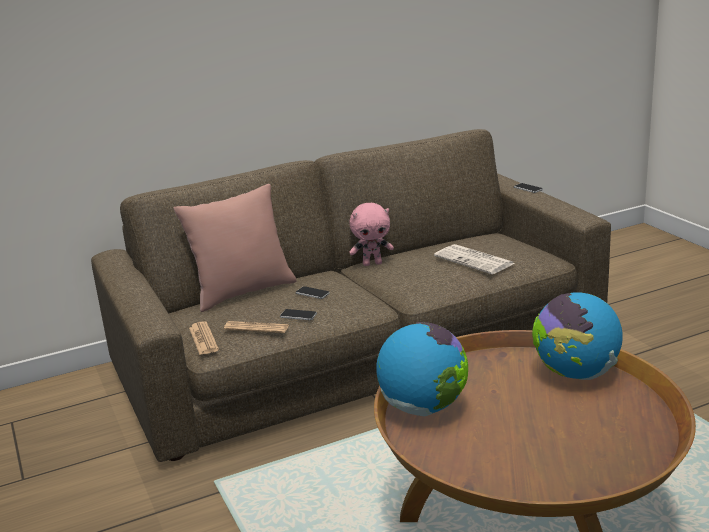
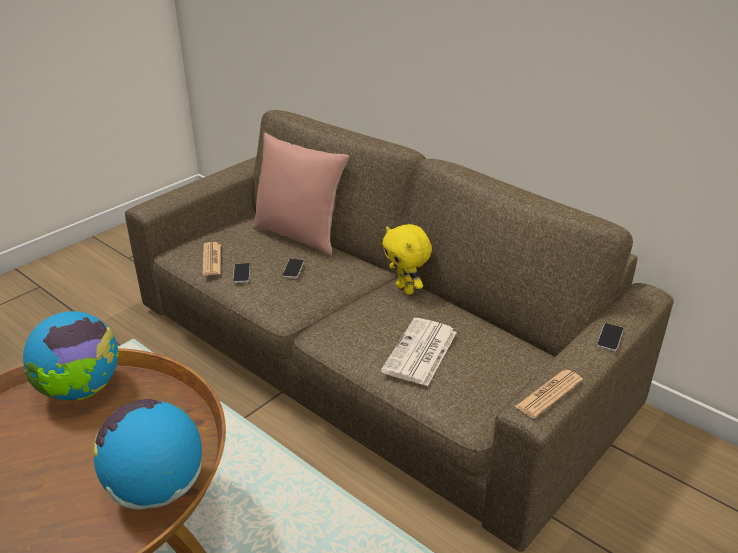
camera: 65 degrees right, 10 degrees up
newspaper [189,321,219,355] -> newspaper moved to [515,370,583,418]
pink plush toy [349,203,394,266] -> yellow plush toy [382,224,432,295]

